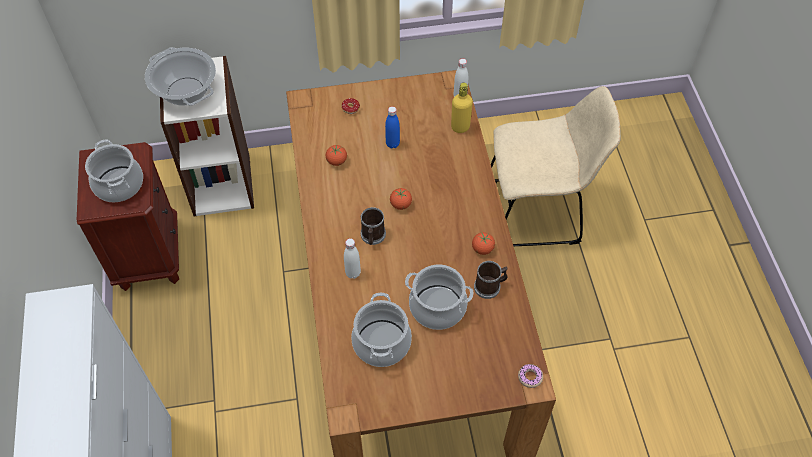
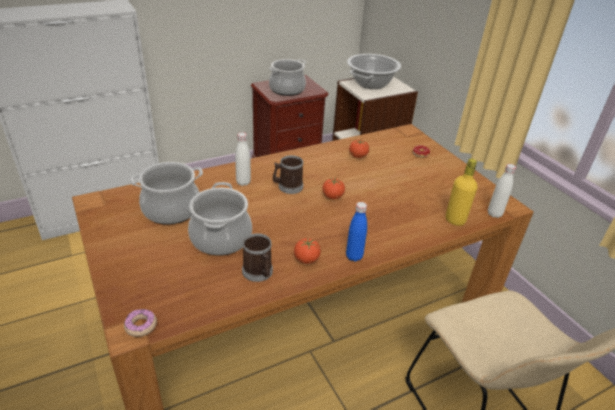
camera: 70 degrees right, 20 degrees down
blue bottle [385,106,400,148] -> blue bottle moved to [346,202,367,262]

